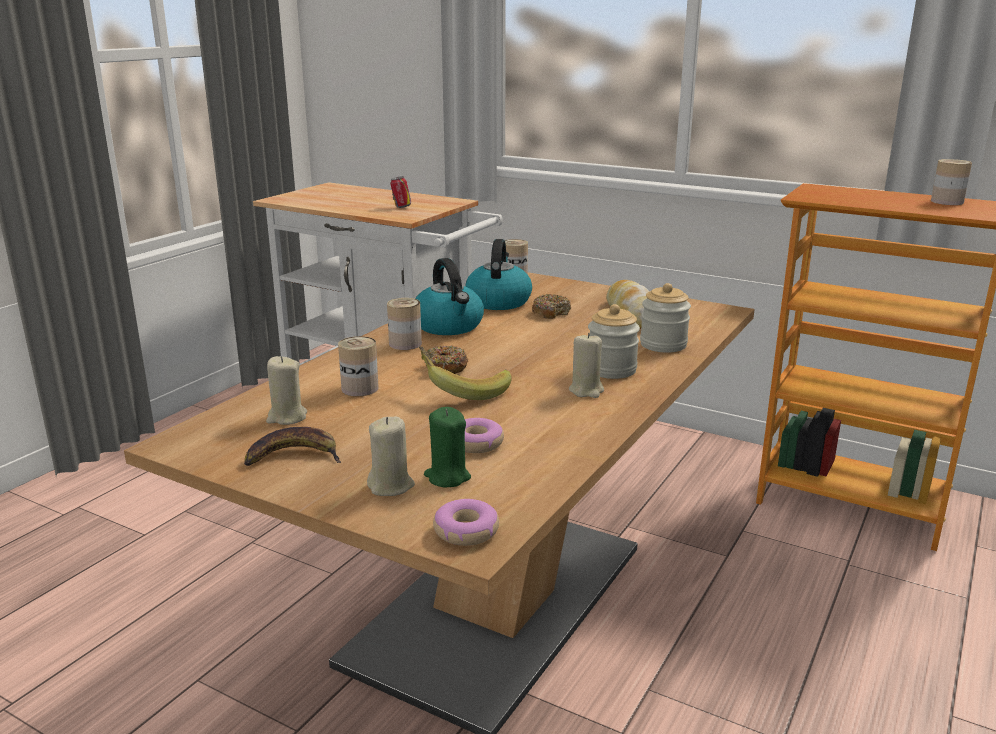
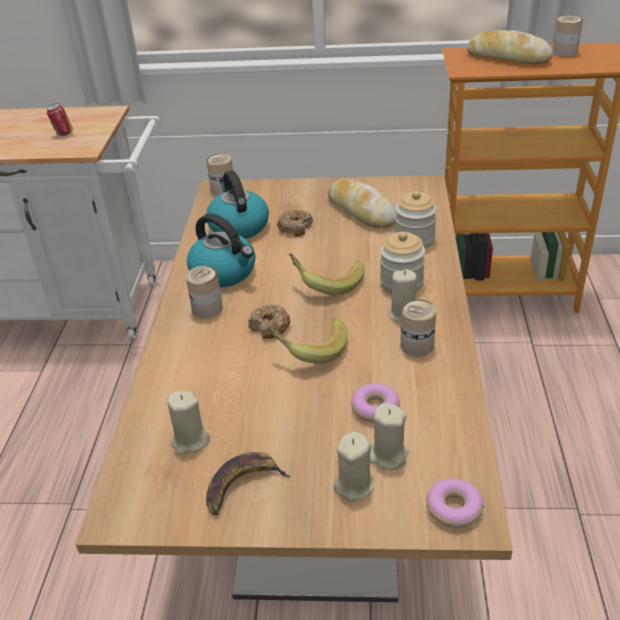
camera: 25 degrees left, 15 degrees up
can [338,336,379,396] -> can moved to [400,299,436,356]
green candle [424,407,471,487] -> beige candle [370,403,409,470]
none -> banana [289,253,365,295]
none -> bread [467,30,553,64]

